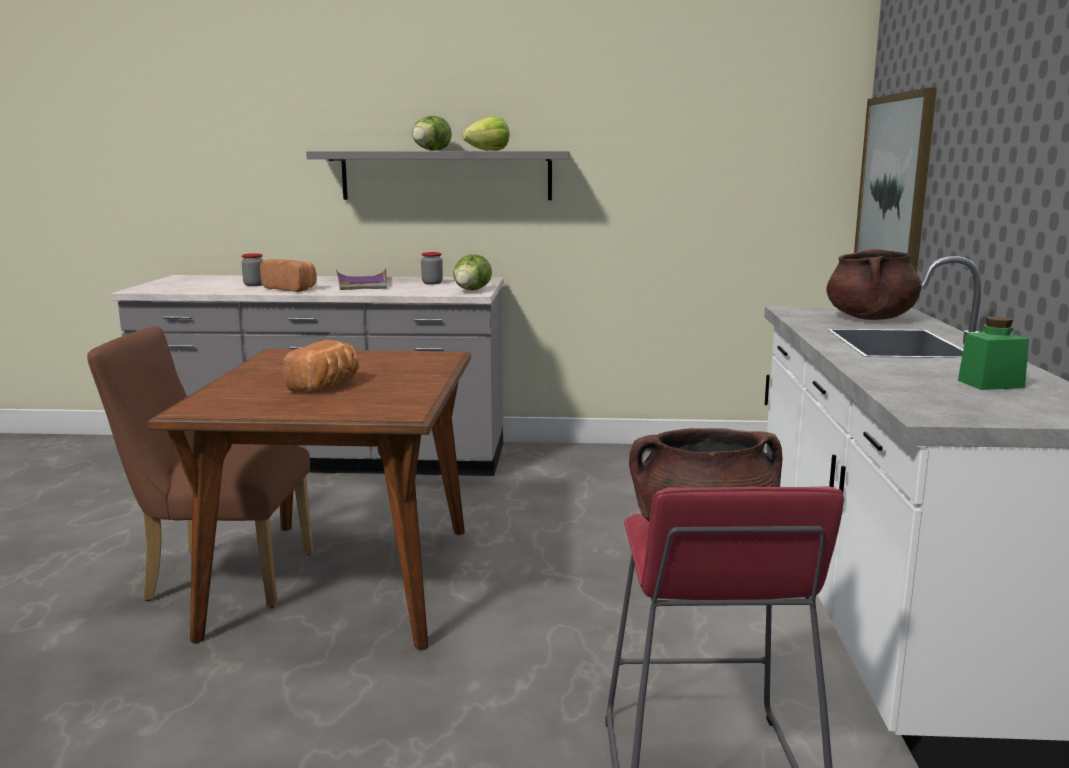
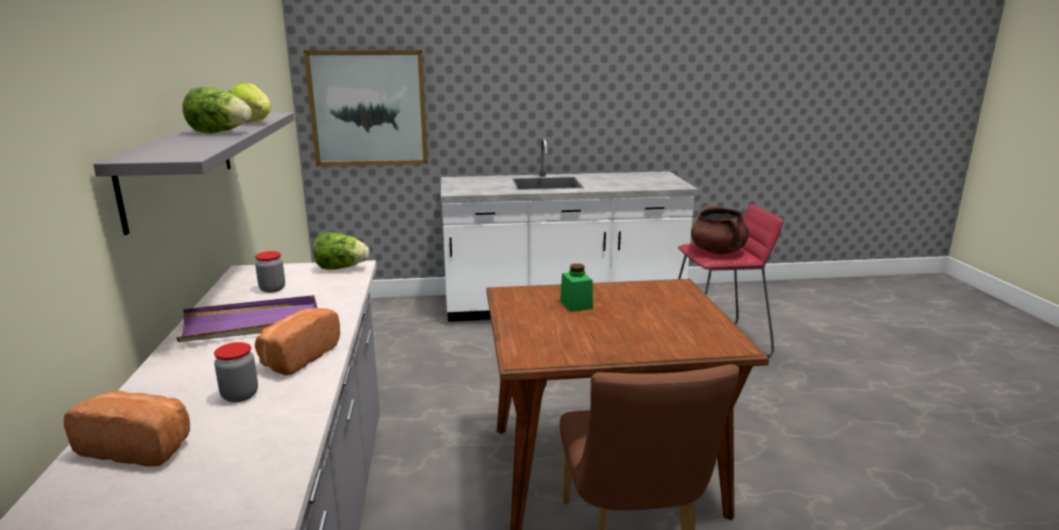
camera: 100 degrees left, 5 degrees up
bread [283,340,359,392] -> bread moved to [64,391,190,467]
brown cooking pot [826,249,922,320] -> none
green jar [958,316,1029,390] -> green jar moved to [560,264,593,312]

